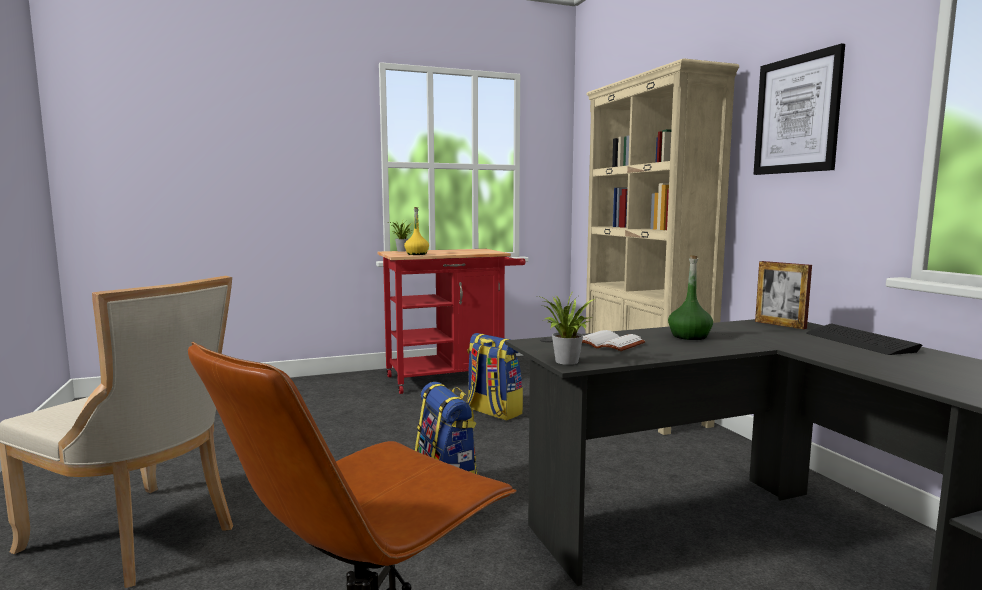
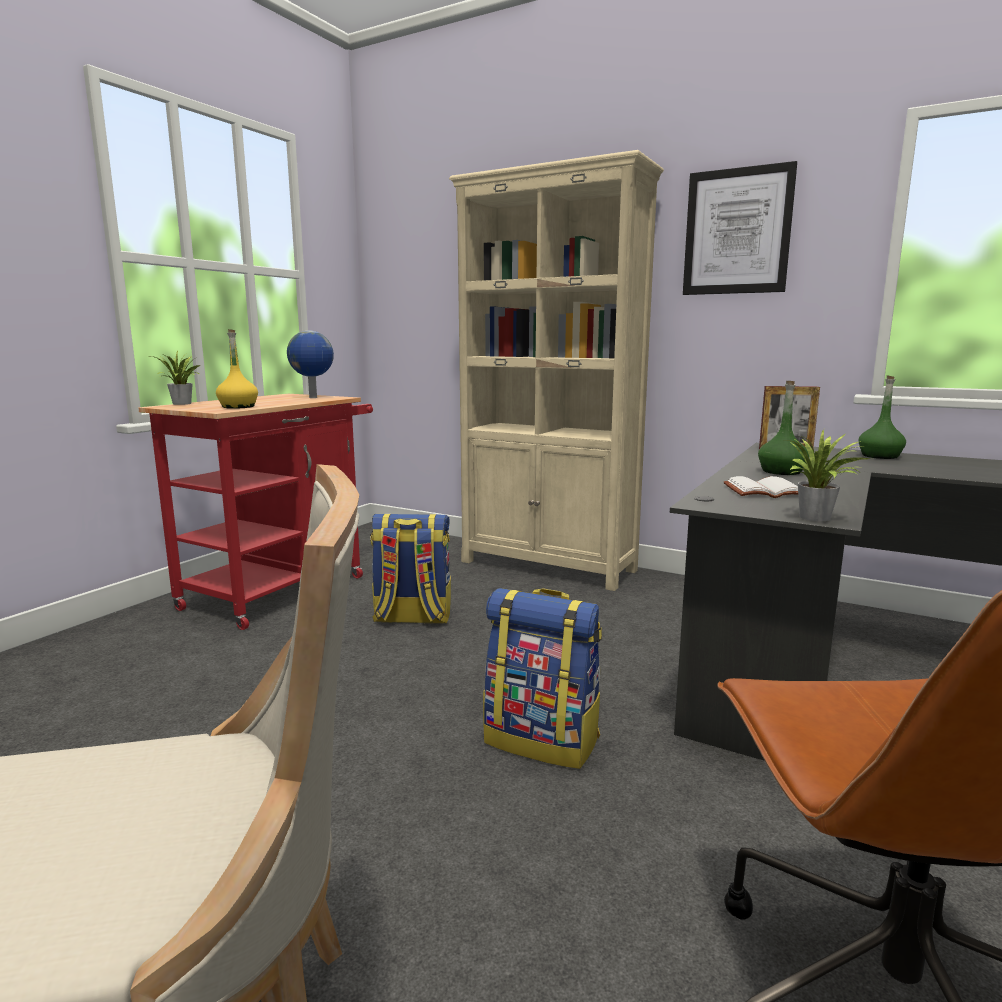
camera: 40 degrees left, 5 degrees up
keyboard [806,323,922,355] -> green bottle [858,375,906,459]
none -> globe [287,330,334,398]

